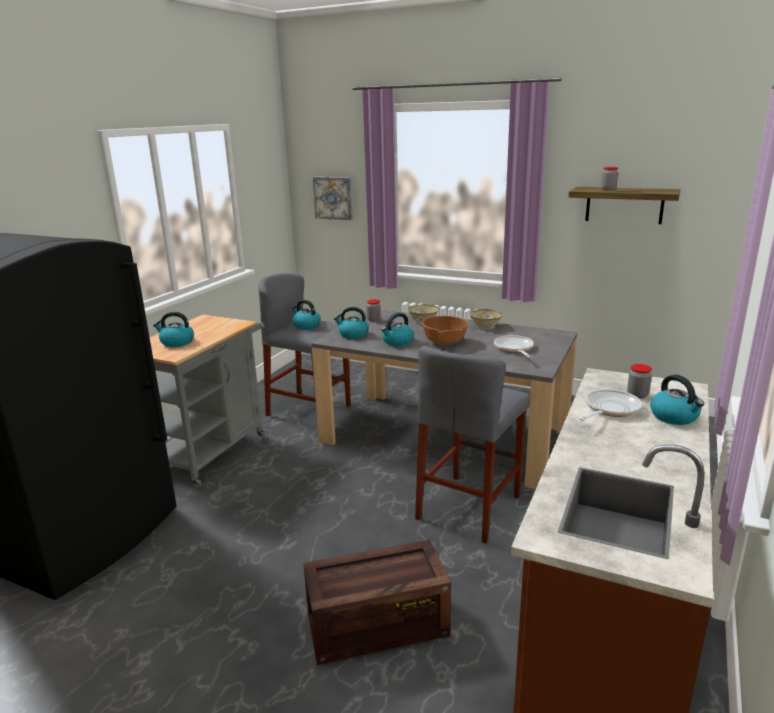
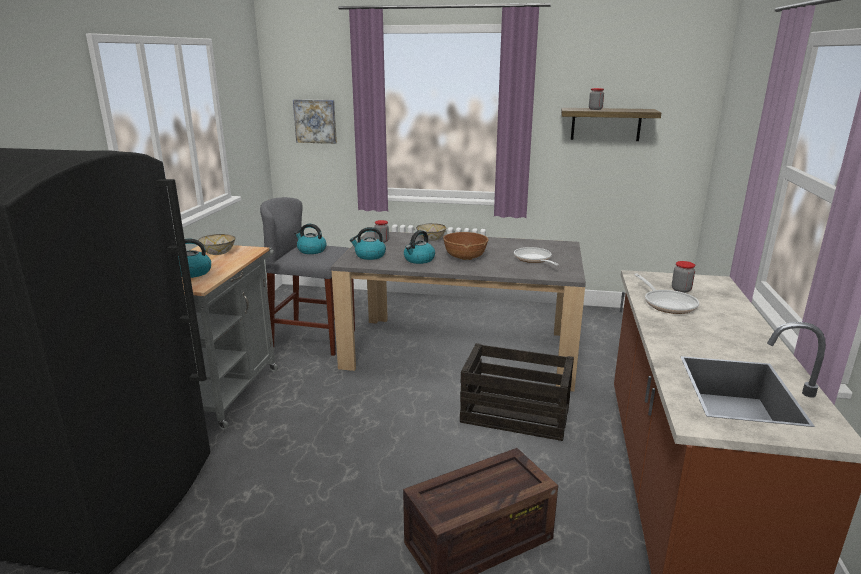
camera: 15 degrees left, 0 degrees up
grey stool [415,346,530,544] -> crate [460,343,574,441]
bowl [470,309,502,328] -> bowl moved to [198,234,235,255]
frying pan [579,389,642,421] -> frying pan turned 135 degrees clockwise [634,274,699,314]
kettle [650,375,704,425] -> none

